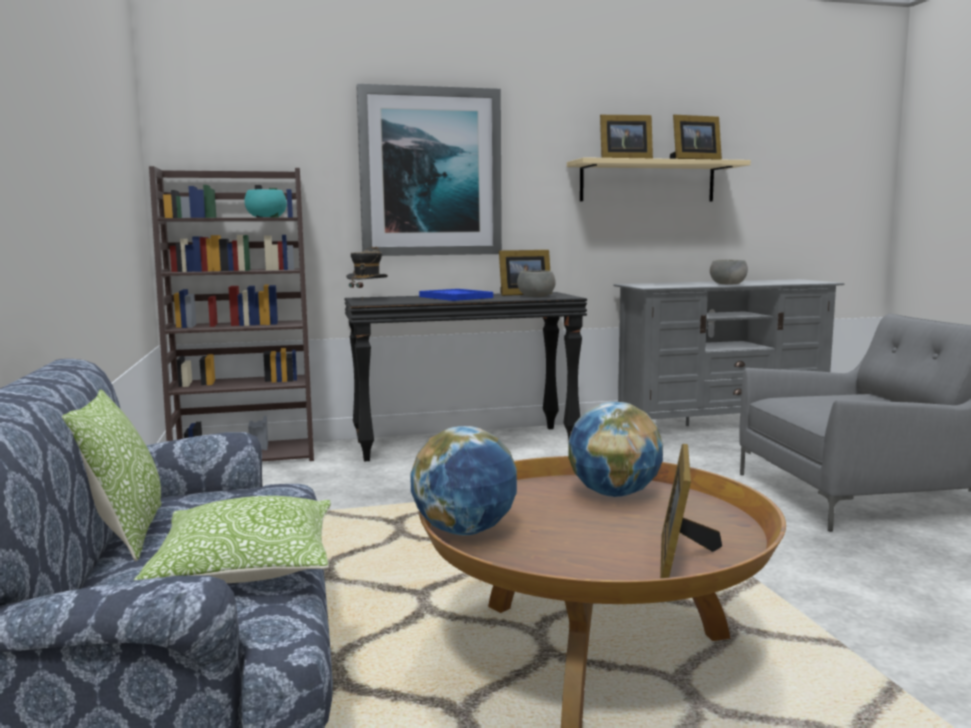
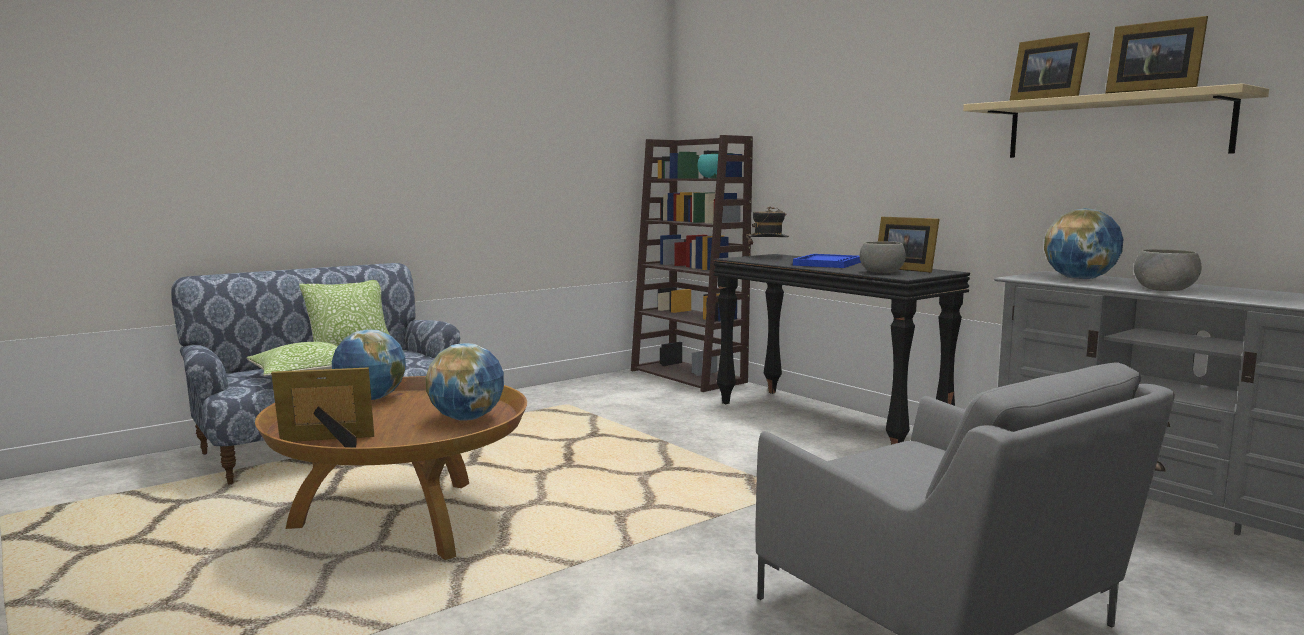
camera: 65 degrees right, 0 degrees up
picture [356,84,502,256] -> none
none -> globe [1044,208,1123,280]

